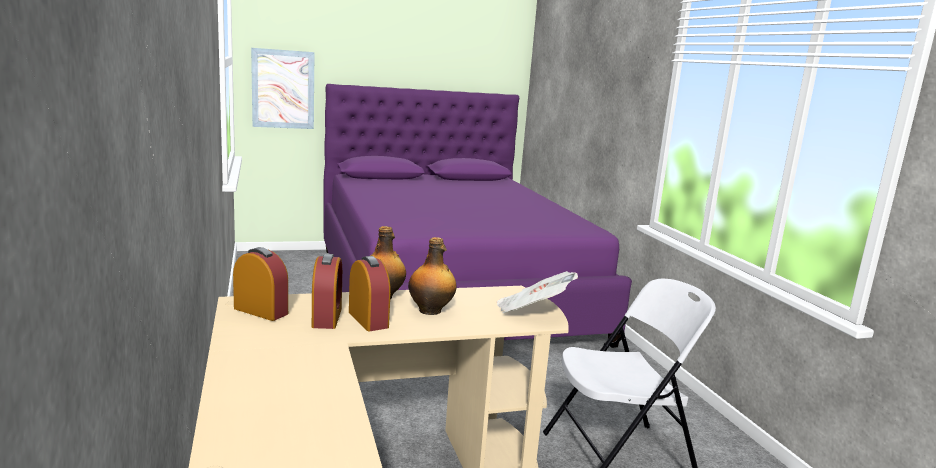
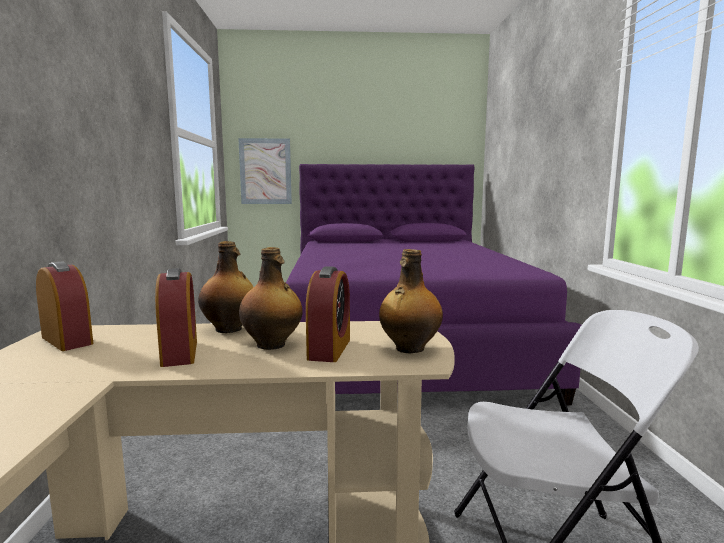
camera: 15 degrees right, 5 degrees down
alarm clock [312,254,342,329] -> alarm clock moved to [306,266,350,362]
newspaper [497,271,578,313] -> bottle [379,249,443,353]

